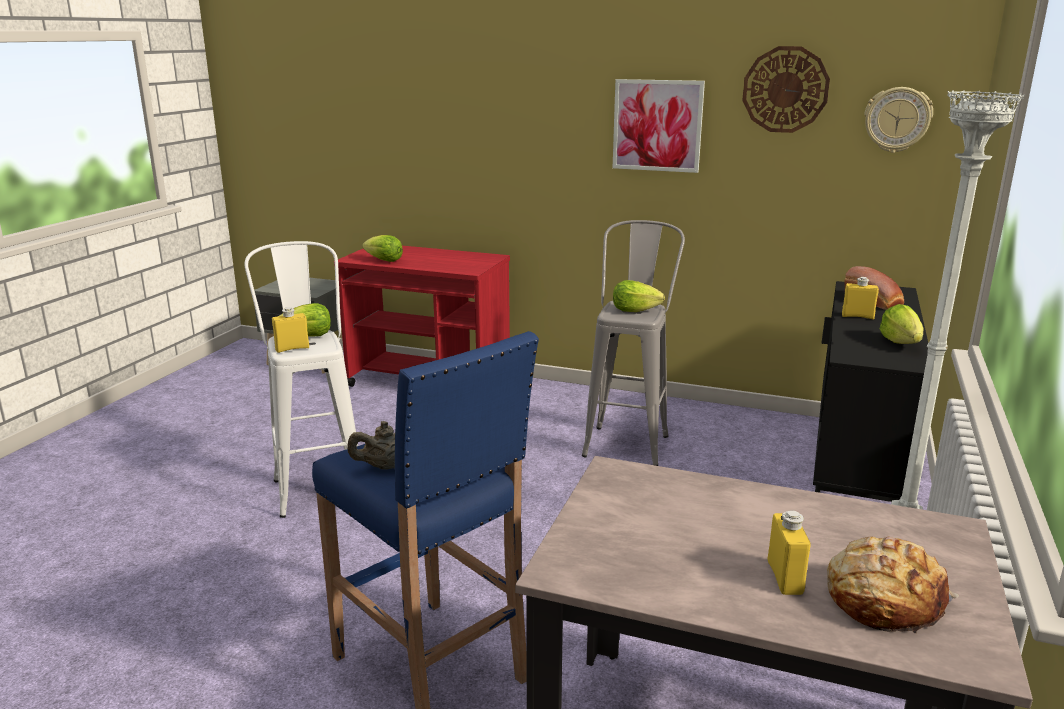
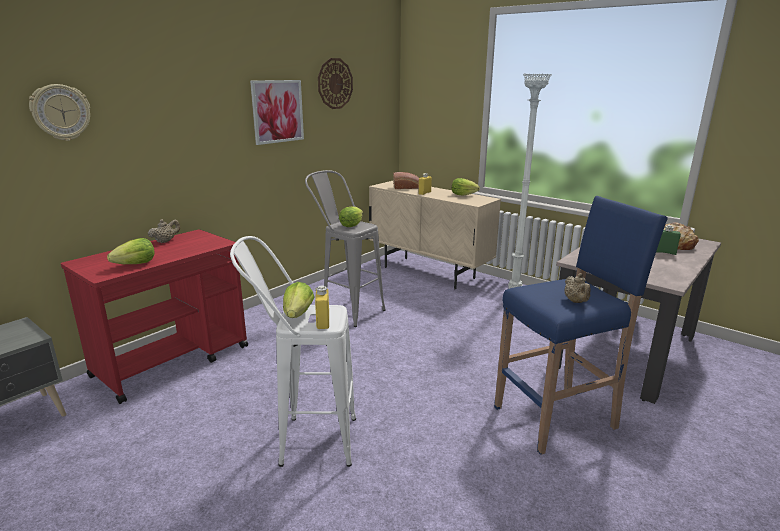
camera: 70 degrees left, 0 degrees up
yellow bottle [768,510,811,595] -> green bottle [656,225,681,255]
black cabinet [813,281,928,502] -> beige cabinet [369,181,501,289]
wall clock [864,87,933,153] -> wall clock moved to [29,84,90,141]
none -> beige teapot [148,219,180,243]

